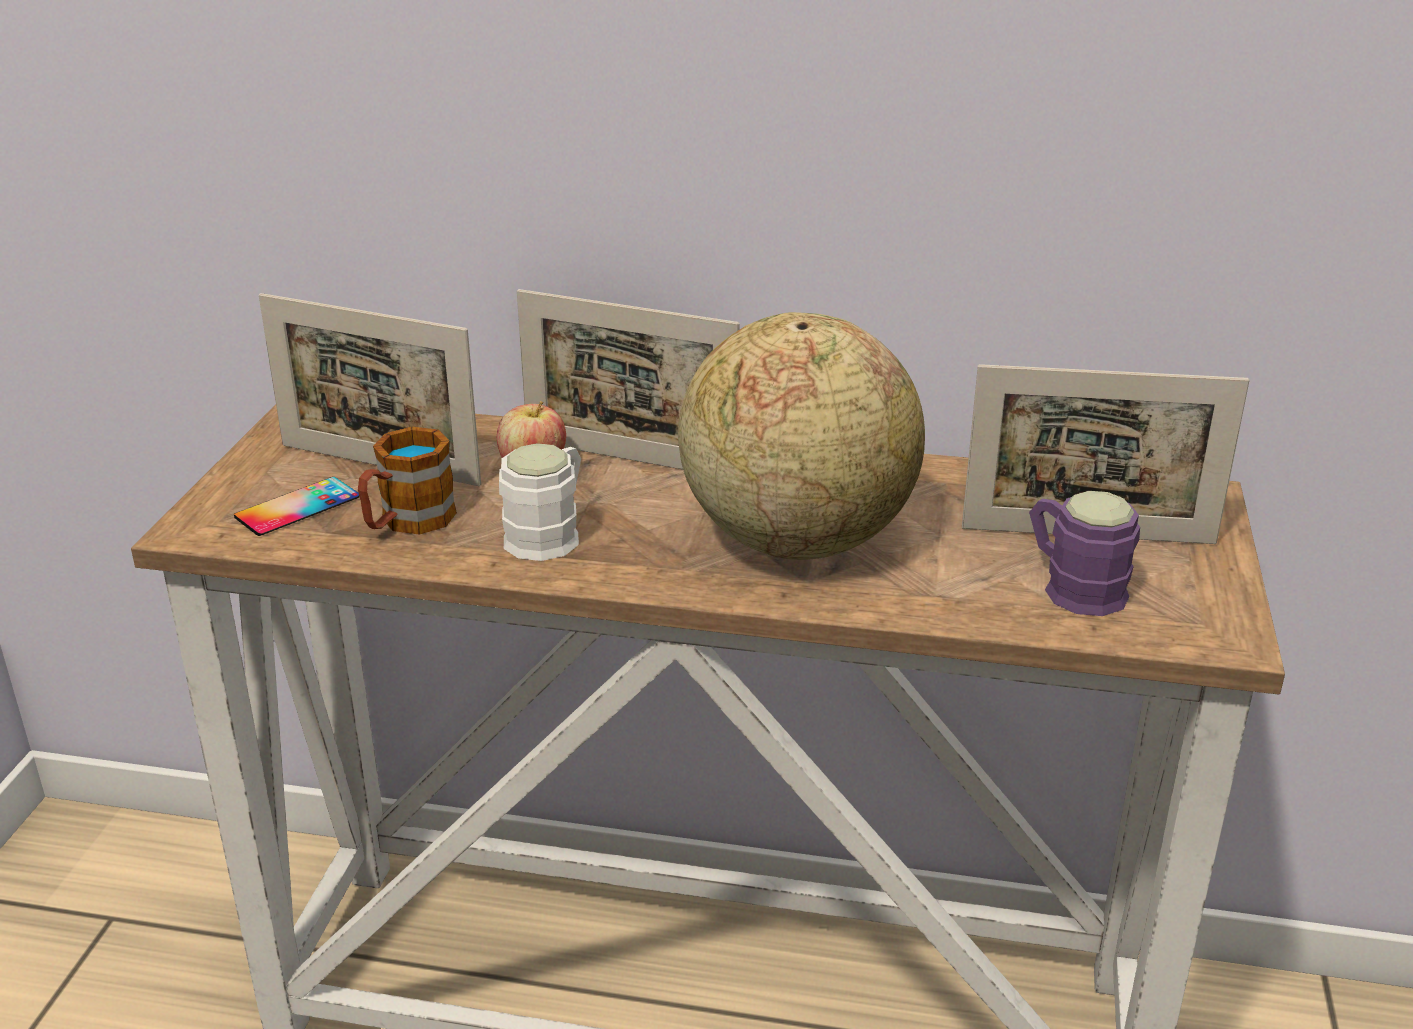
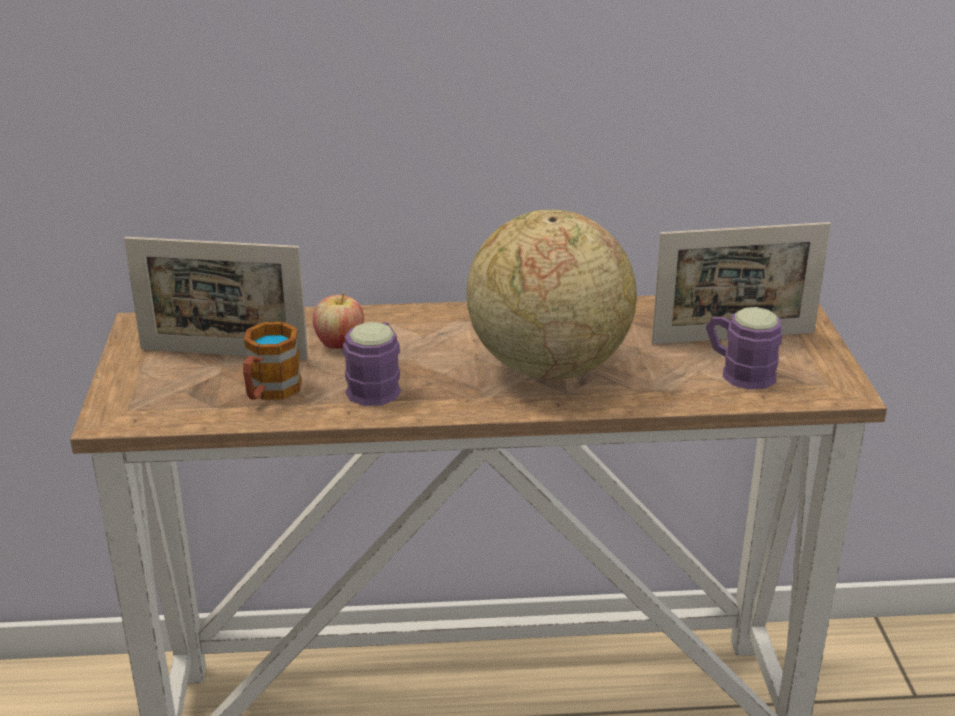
camera: 15 degrees left, 0 degrees up
phone [234,477,359,536] -> none
white mug [499,443,581,561] -> purple mug [343,322,401,406]
picture frame [517,289,740,470] -> none

